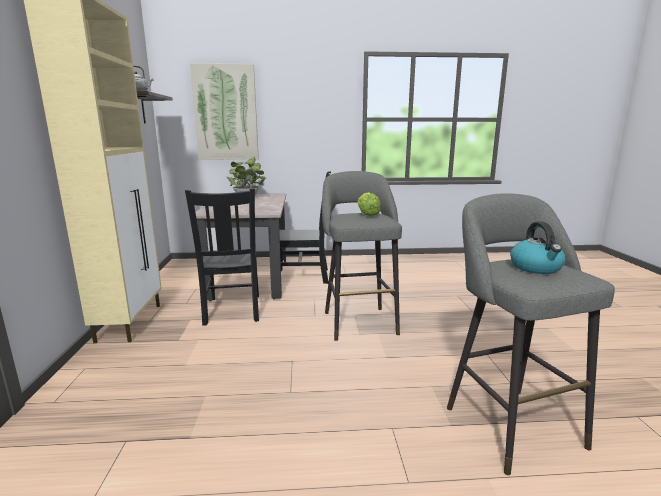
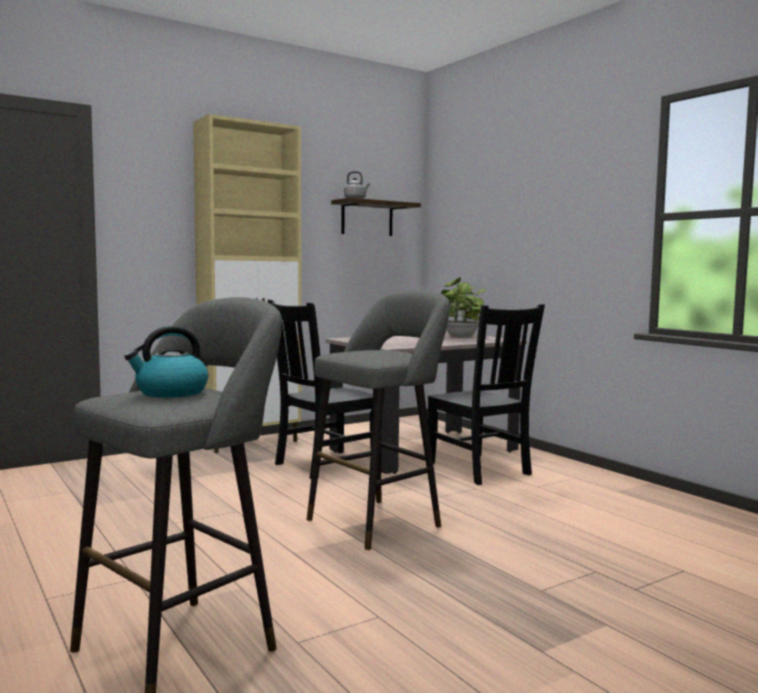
camera: 60 degrees right, 10 degrees down
picture [190,63,259,160] -> none
lettuce [358,192,381,216] -> none

